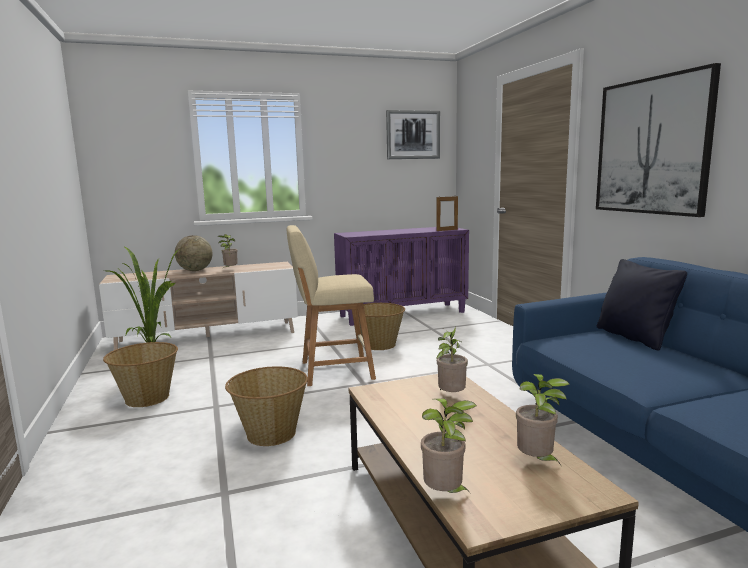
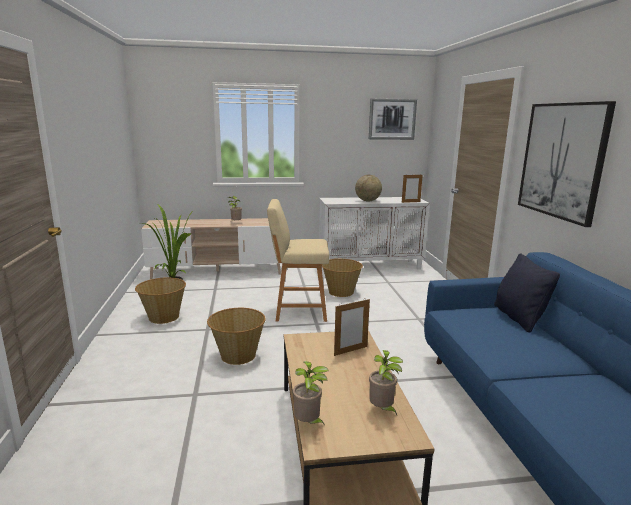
camera: 10 degrees right, 5 degrees up
globe [175,235,213,271] -> globe moved to [355,175,382,201]
purple cabinet [334,227,469,326] -> white cabinet [319,197,430,270]
potted plant [436,327,468,392] -> picture frame [334,298,370,356]

